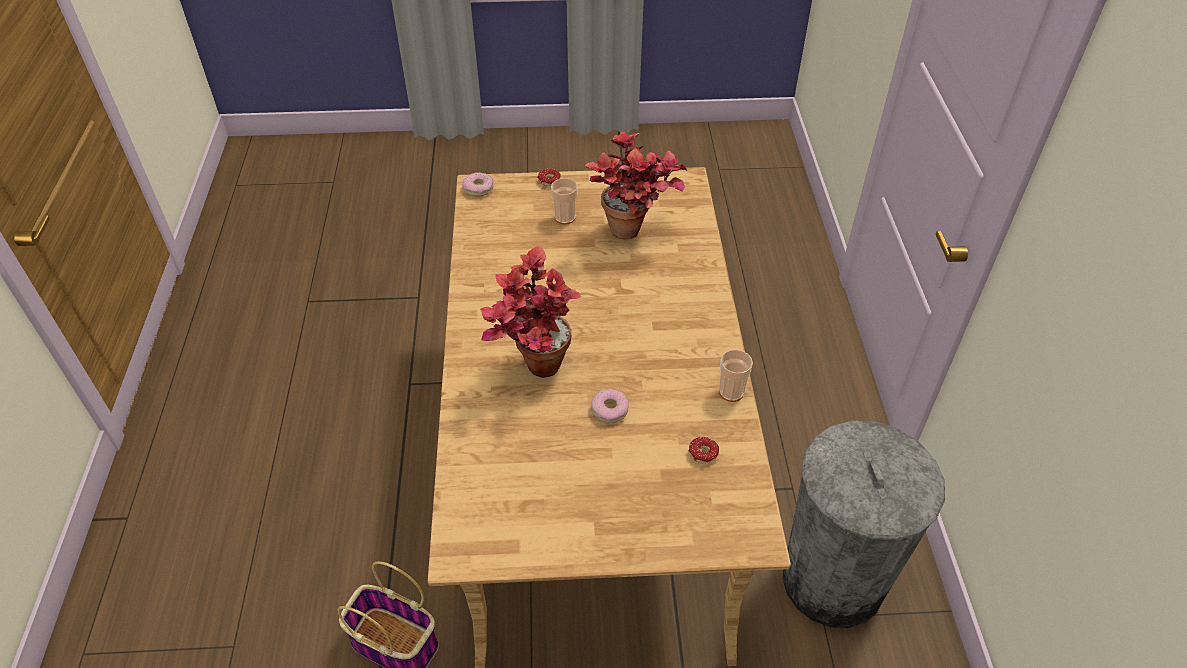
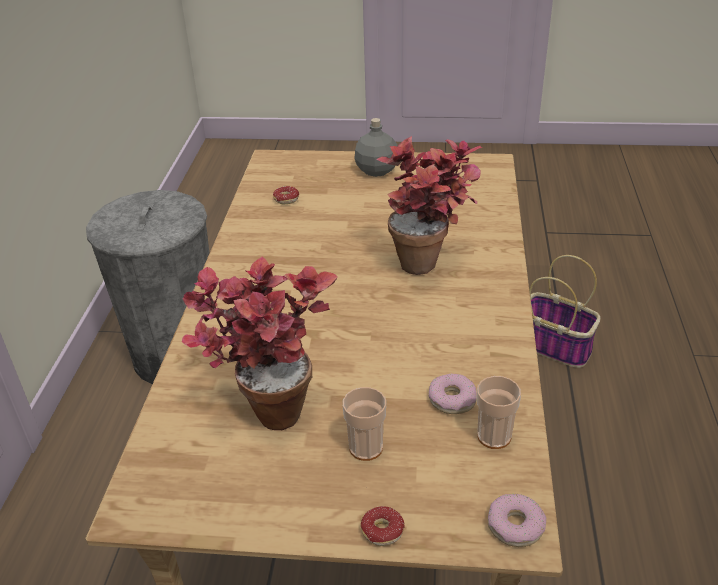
camera: 170 degrees left, 10 degrees down
donut [591,388,629,423] -> donut moved to [429,374,477,414]
cup [719,350,753,402] -> cup moved to [477,376,521,449]
none -> grey bottle [354,118,398,177]

